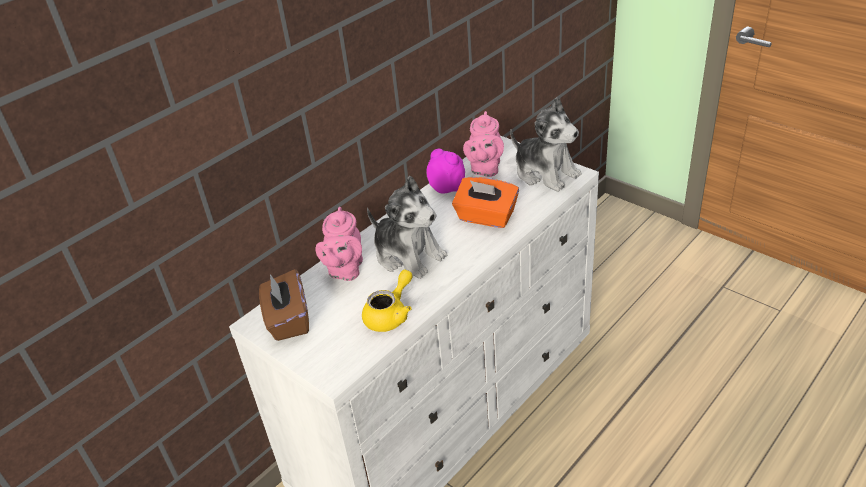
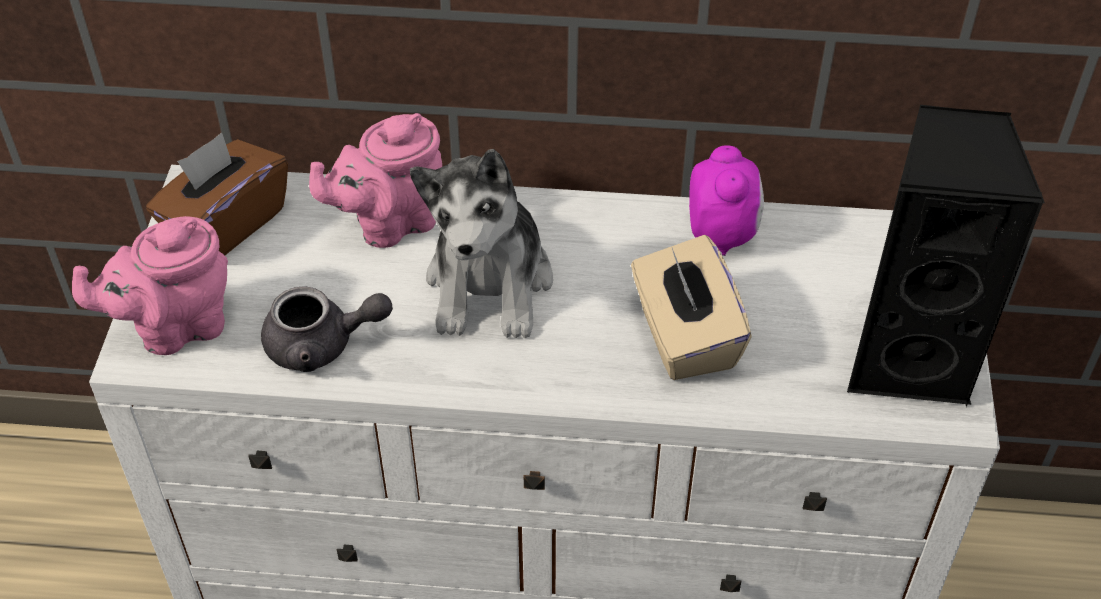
camera: 50 degrees right, 10 degrees up
yellow teapot [362,270,413,332] -> grey teapot [261,286,393,372]
orange tissue box [452,177,519,228] -> beige tissue box [631,235,752,380]
pink teapot [463,111,504,177] -> pink teapot moved to [72,216,228,355]
plush toy [510,97,582,192] -> black speaker [847,105,1045,407]

